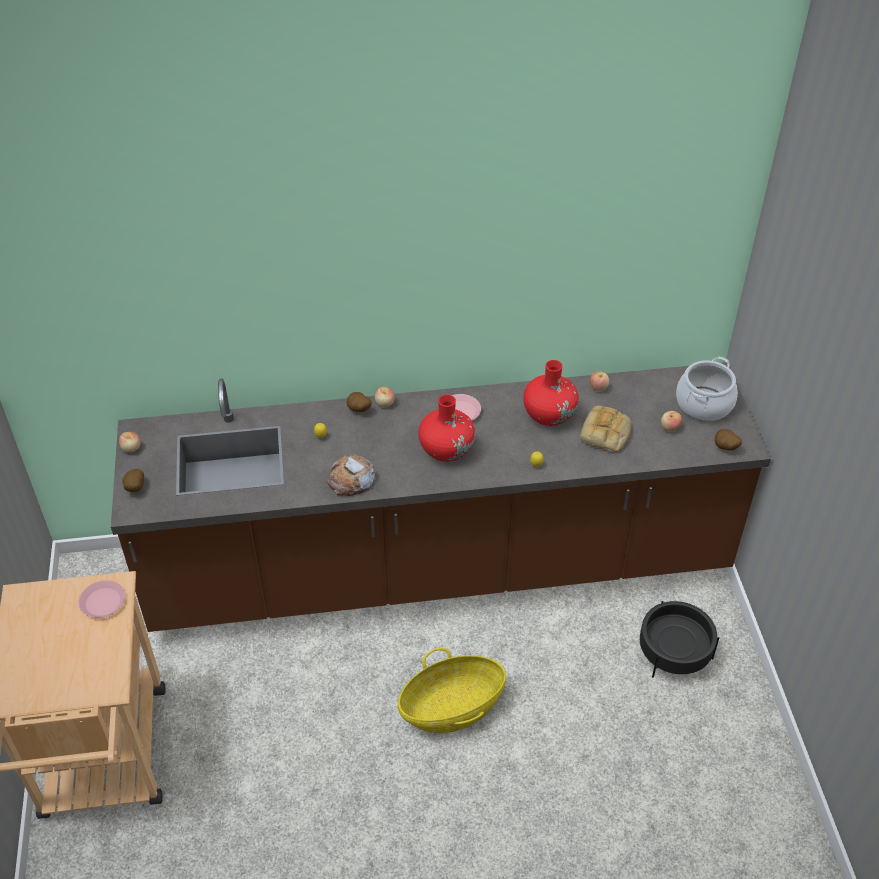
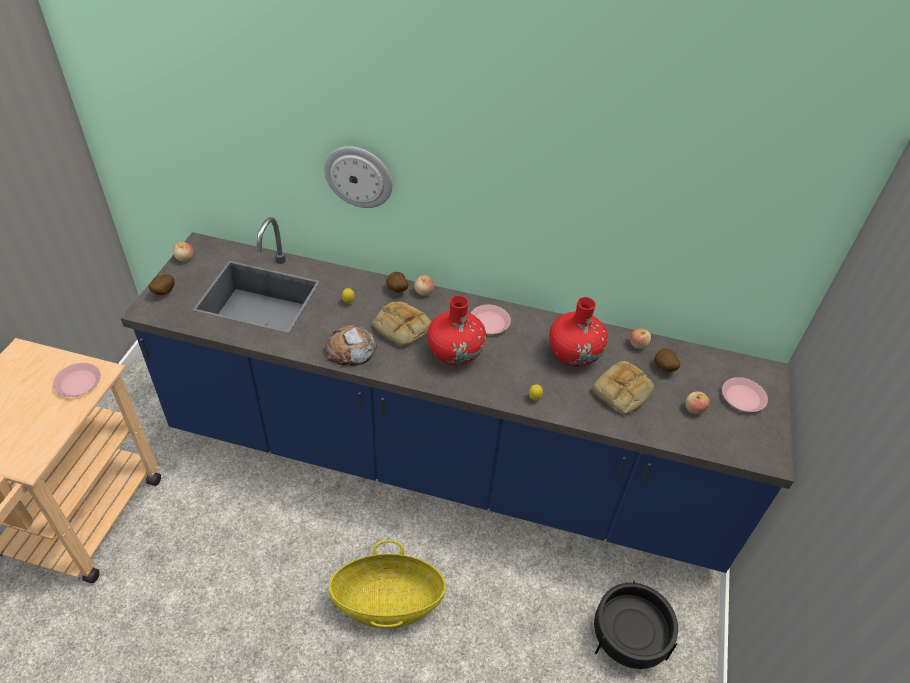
camera: 20 degrees right, 0 degrees up
brown counter [111,362,771,632] -> blue counter [121,217,794,573]
cooking pot [676,357,738,421] -> pink plate [722,377,768,412]
potato [715,429,742,451] -> potato moved to [654,349,680,372]
none -> wall clock [324,146,392,208]
none -> bread [372,302,431,347]

